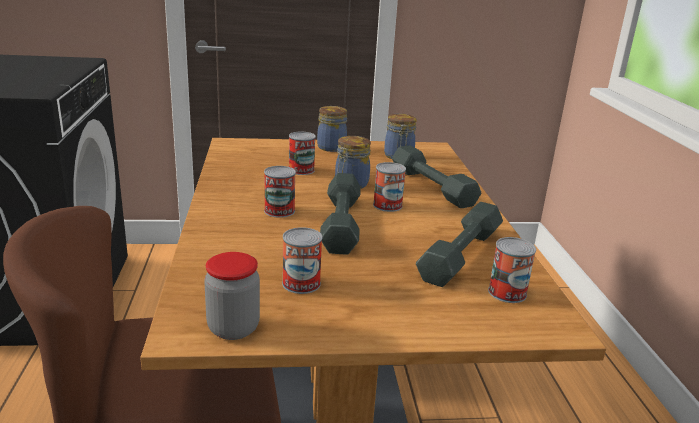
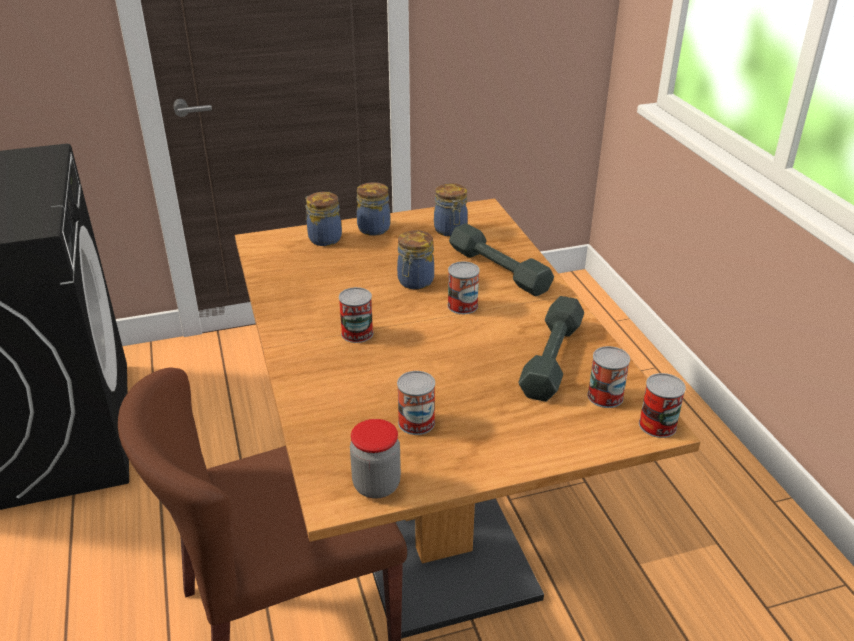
camera: 10 degrees left, 10 degrees up
can [289,132,316,175] -> can moved to [639,373,686,438]
grey dumbbell [320,173,361,254] -> none
none -> jar [305,192,342,246]

